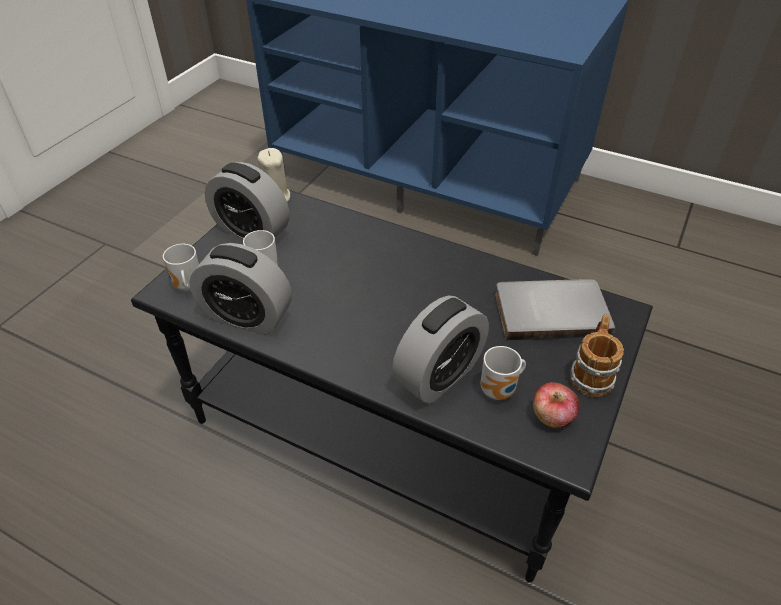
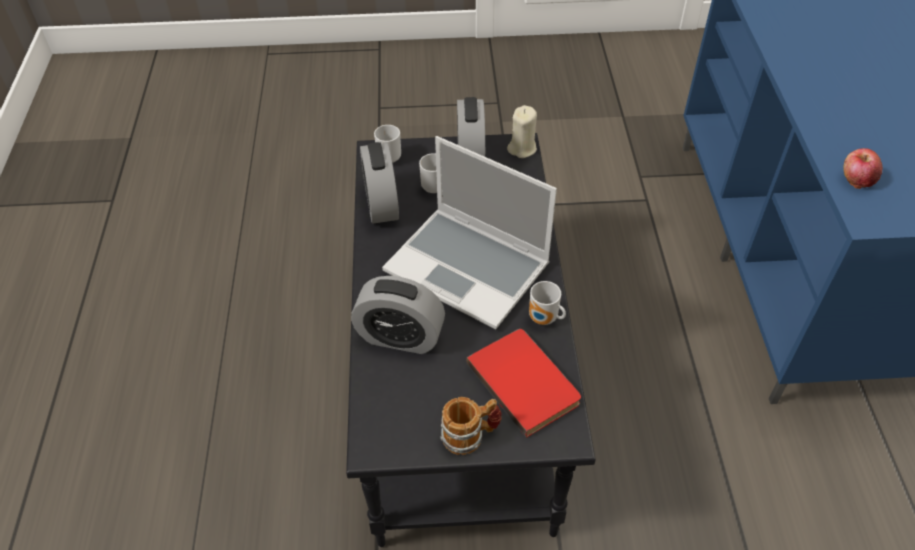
camera: 60 degrees right, 5 degrees up
mug [481,346,526,400] -> mug moved to [529,281,566,325]
grey book [495,279,616,340] -> red book [466,329,581,438]
apple [533,382,580,429] -> apple moved to [843,148,883,189]
none -> laptop [382,136,557,330]

